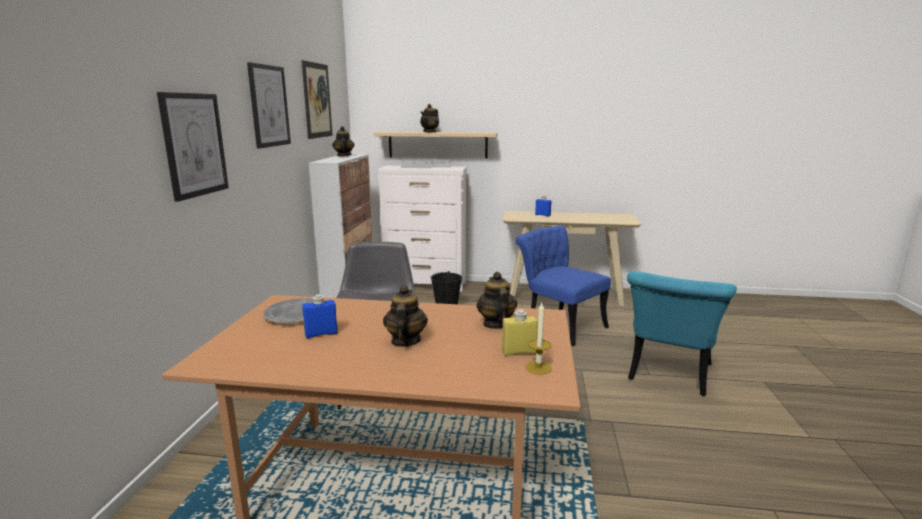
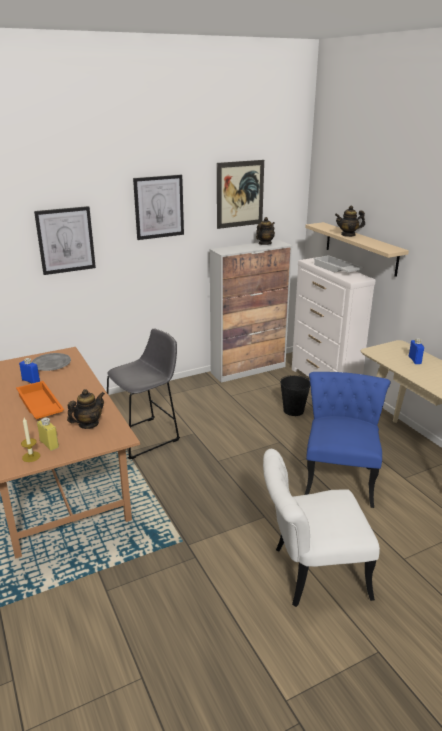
camera: 55 degrees right, 10 degrees up
teapot [383,285,428,347] -> orange tray [16,381,64,419]
turquoise chair [627,271,737,396] -> white chair [263,449,380,607]

